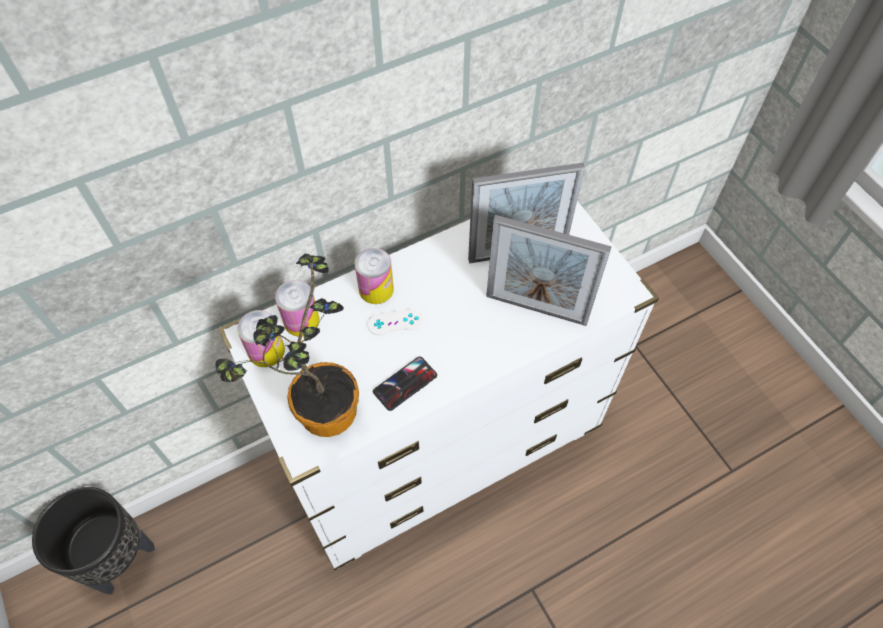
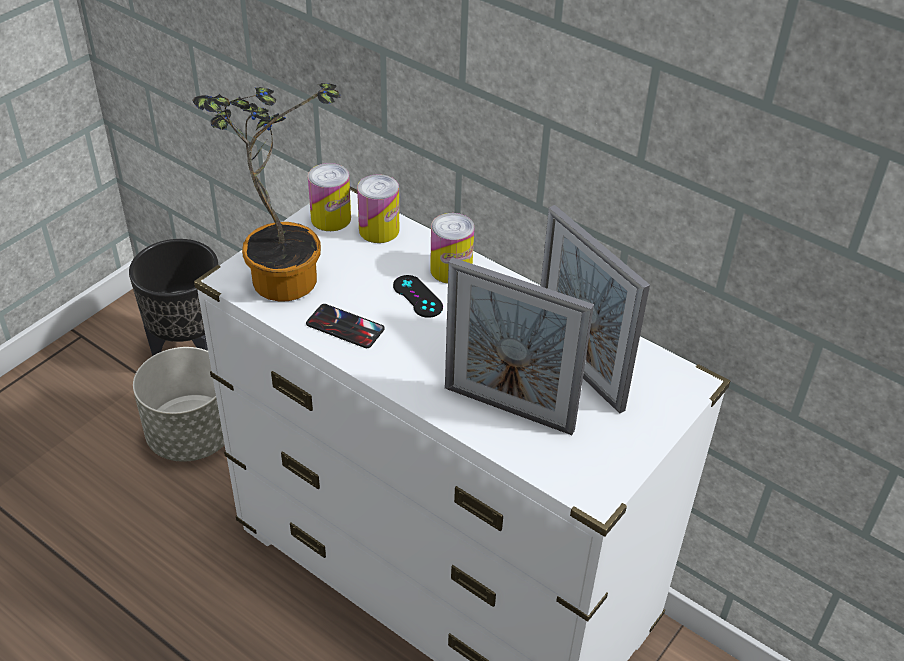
camera: 65 degrees right, 15 degrees down
white game controller [368,309,423,335] -> black game controller [393,275,443,318]
picture frame [486,215,612,326] -> picture frame turned 60 degrees counterclockwise [445,257,594,435]
none -> grey planter [133,347,225,462]

